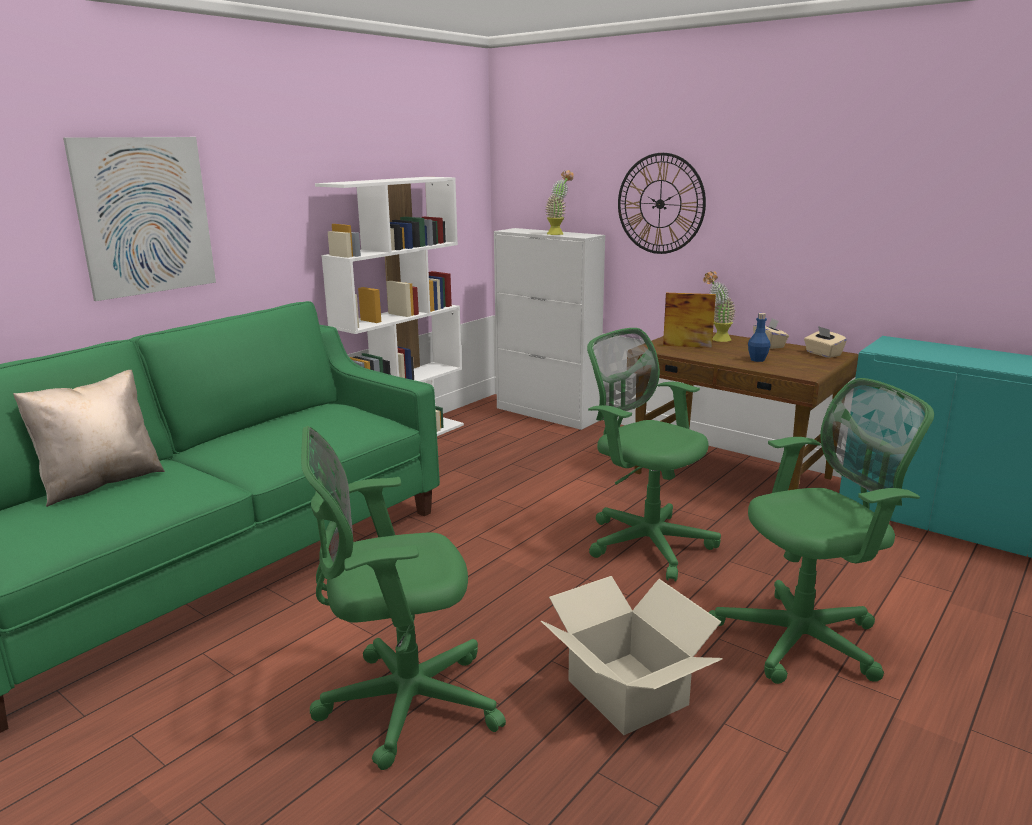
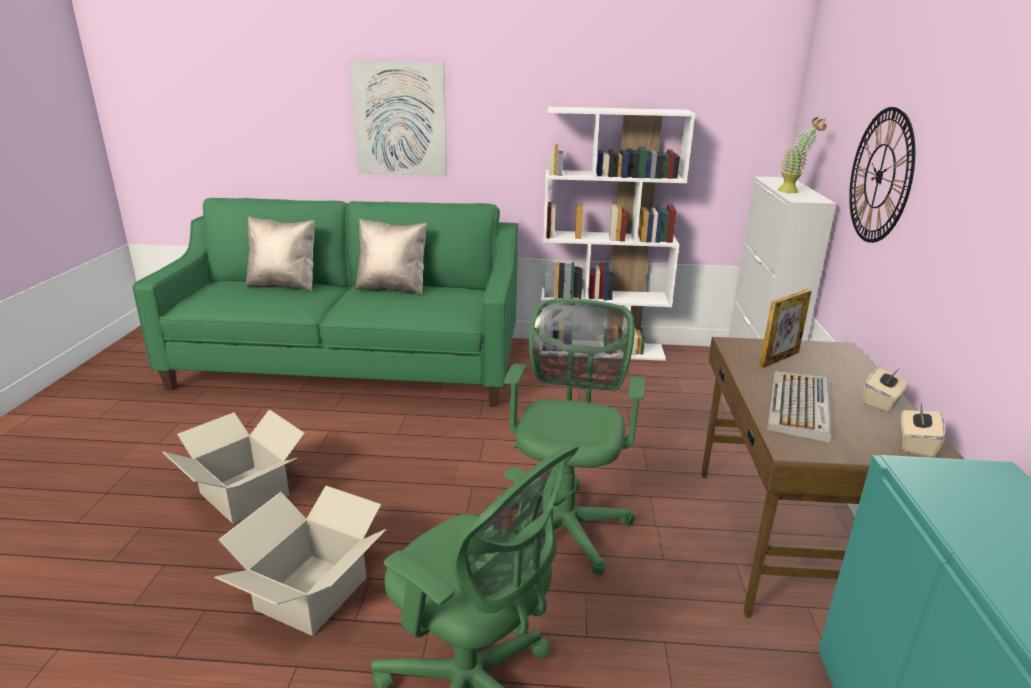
camera: 55 degrees right, 5 degrees up
green office chair [301,426,506,770] -> cardboard box [162,410,305,524]
picture frame [663,293,716,348] -> picture frame turned 75 degrees clockwise [759,289,812,368]
potted plant [703,271,735,342] -> none
blue bottle [748,313,771,362] -> keyboard [767,371,831,443]
none -> beige pillow [355,219,427,295]

